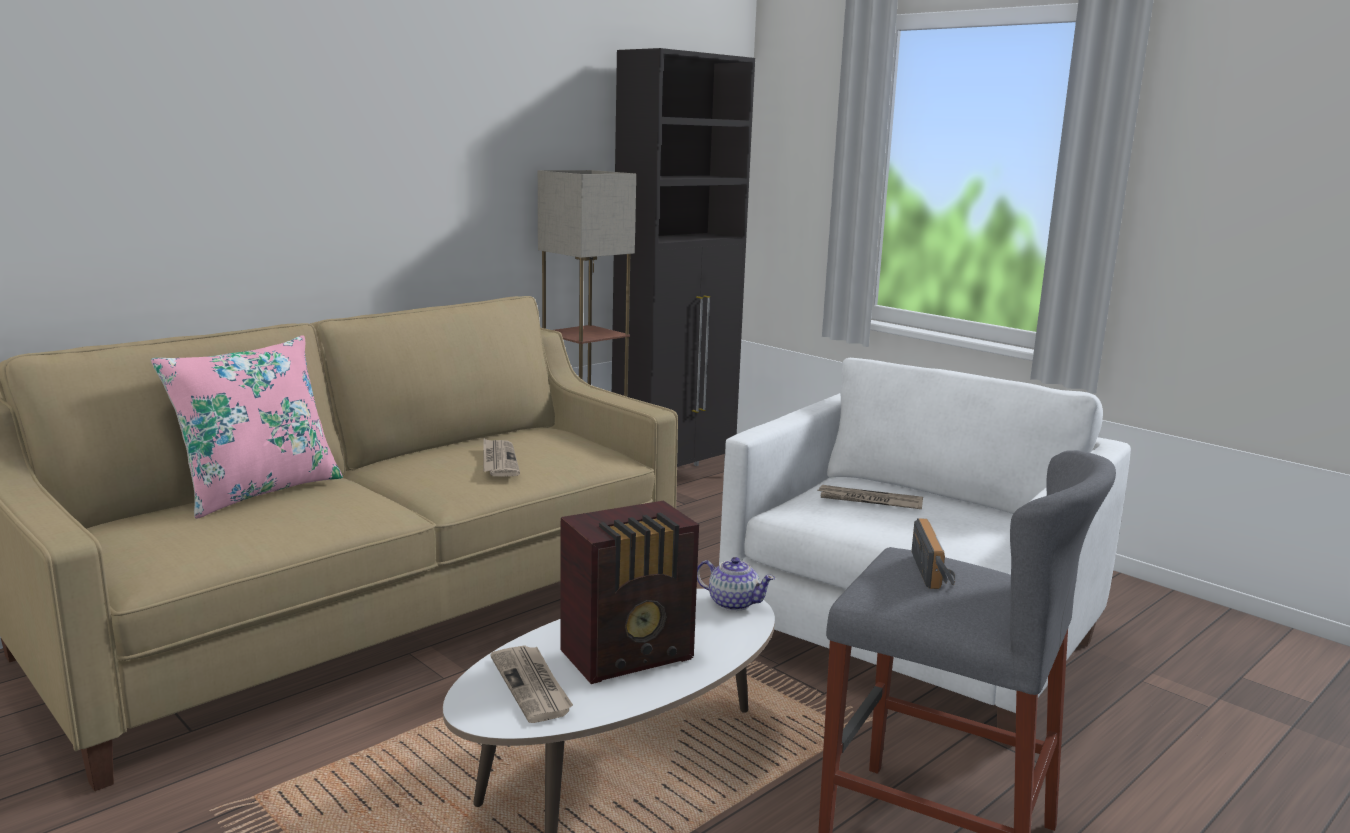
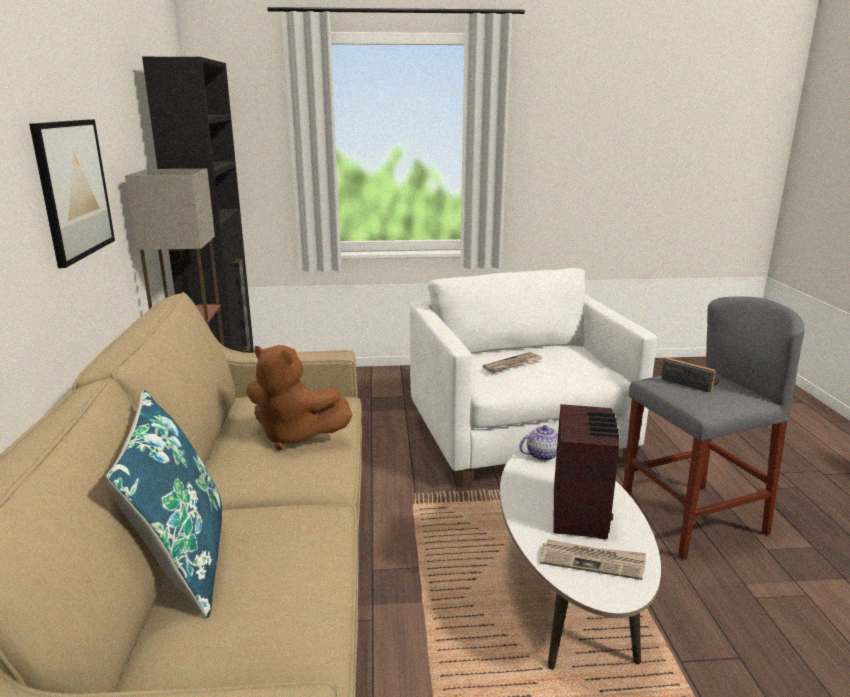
camera: 50 degrees left, 5 degrees up
pink pillow [151,335,343,519] -> blue pillow [106,390,222,618]
newspaper [483,438,520,476] -> brown plush toy [247,345,352,450]
none -> picture [29,119,115,268]

